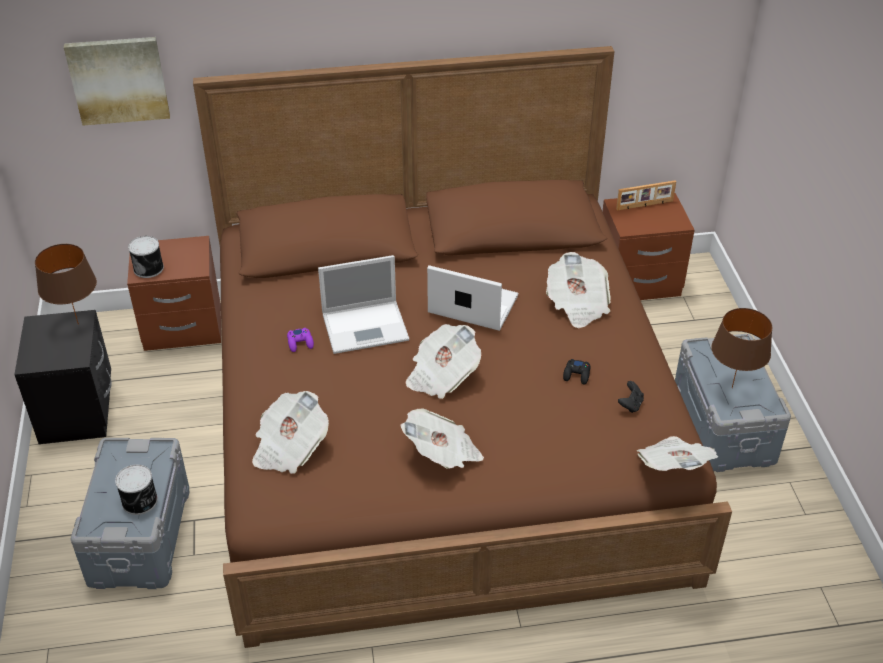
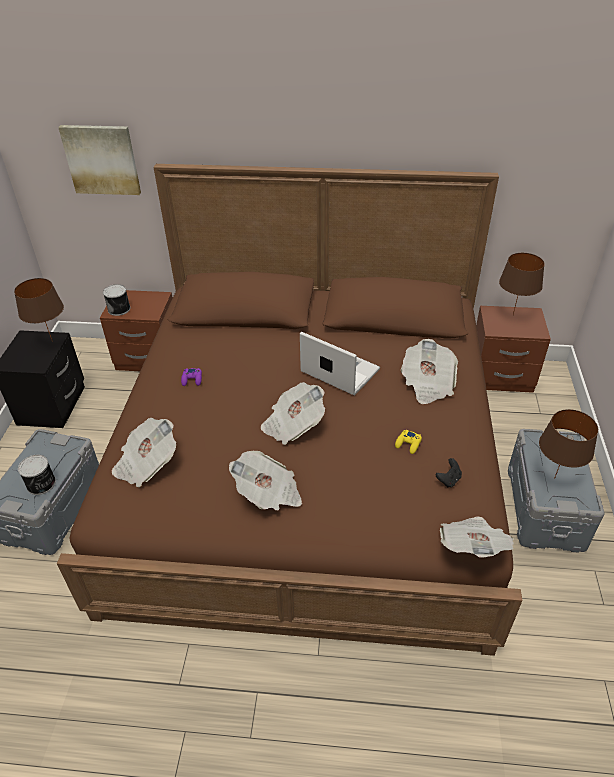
camera: 15 degrees right, 0 degrees up
laptop [318,255,409,354] -> none
black game controller [563,359,590,385] -> yellow game controller [395,430,422,454]
picture frame [616,180,676,210] -> brown table lamp [499,253,545,315]

